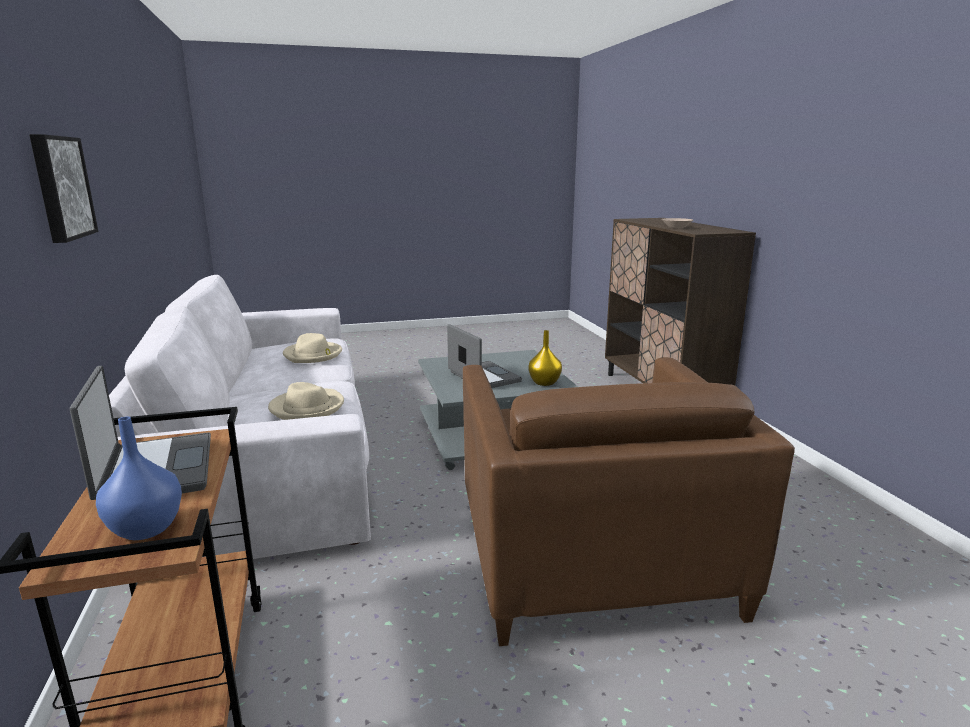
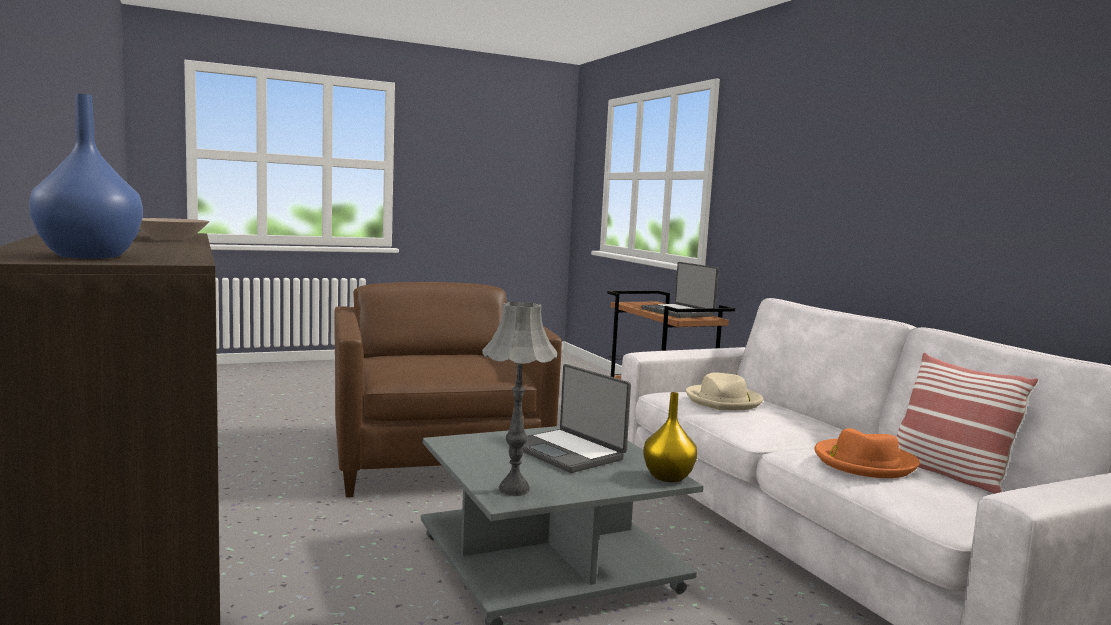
camera: 170 degrees right, 10 degrees down
picture [29,134,98,243] -> none
blue vase [96,416,182,540] -> blue vase moved to [29,94,143,259]
beige hat [283,333,342,363] -> orange hat [815,428,920,478]
yellow vase [528,330,562,386] -> yellow vase moved to [643,392,697,482]
none -> grey table lamp [482,302,557,496]
none -> pillow [896,353,1038,494]

